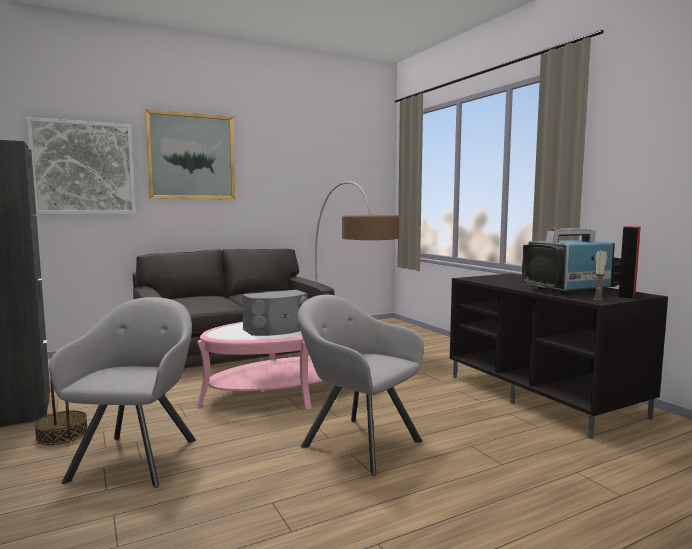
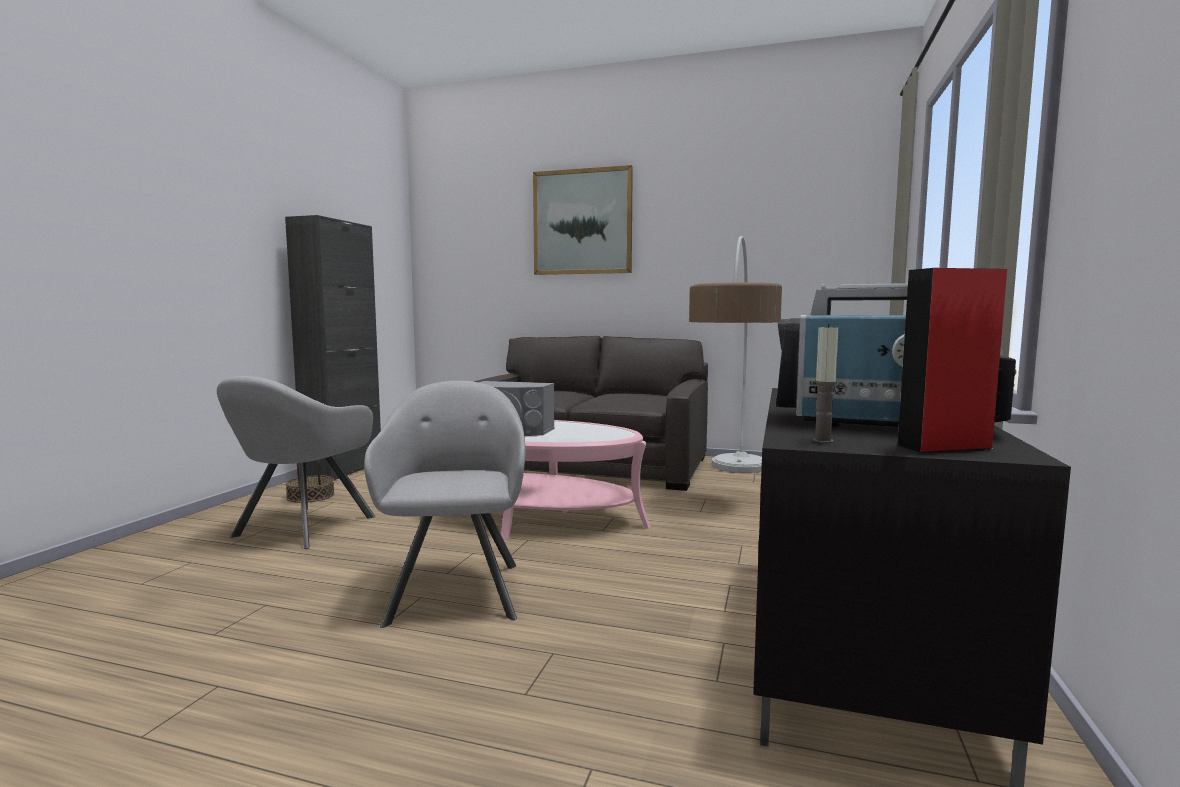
camera: 45 degrees right, 0 degrees up
picture [27,117,136,214] -> none
grey armchair [49,297,196,488] -> grey armchair turned 150 degrees clockwise [217,376,375,549]

